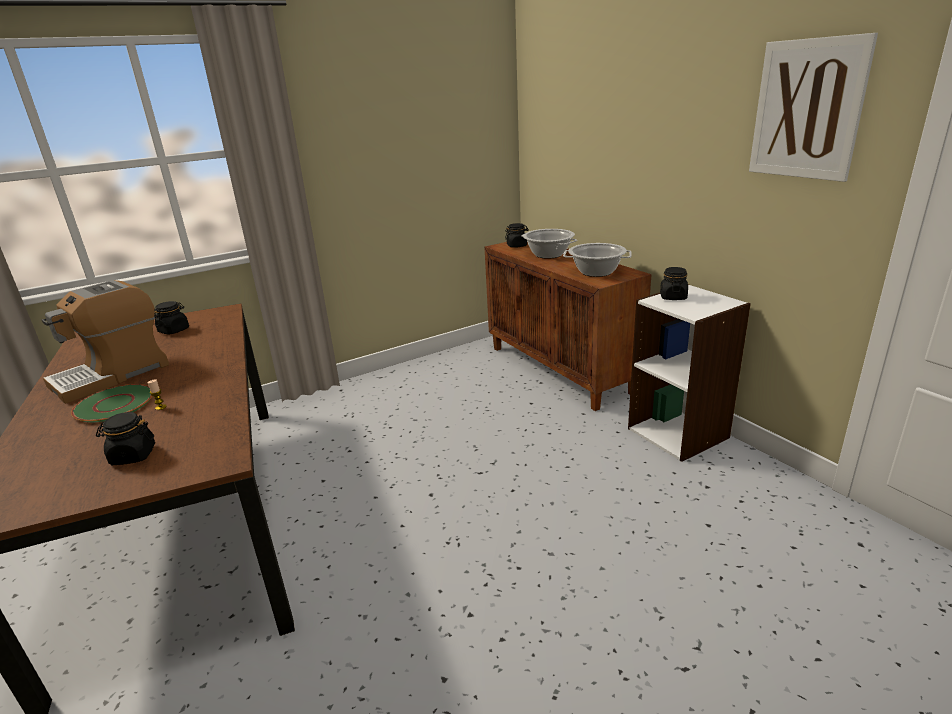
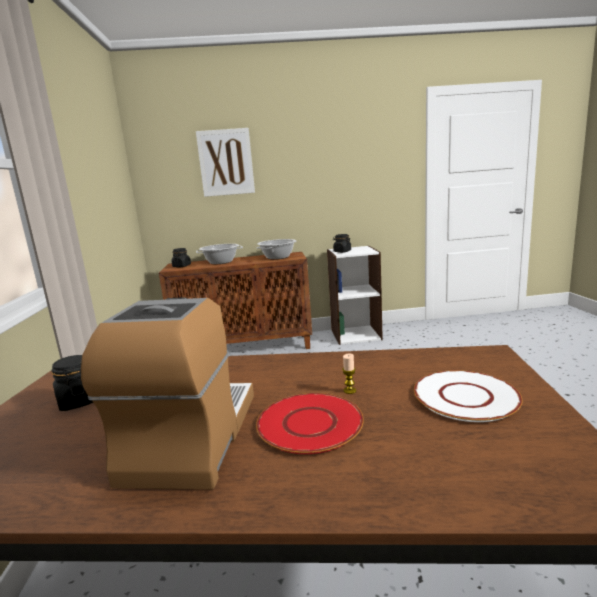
camera: 65 degrees left, 10 degrees down
coffee machine [41,280,169,404] -> coffee machine turned 150 degrees counterclockwise [81,297,254,490]
green plate [71,384,152,422] -> red plate [256,393,364,454]
black jar [96,412,155,465] -> white plate [414,370,523,422]
picture [749,33,878,182] -> picture moved to [196,128,255,197]

